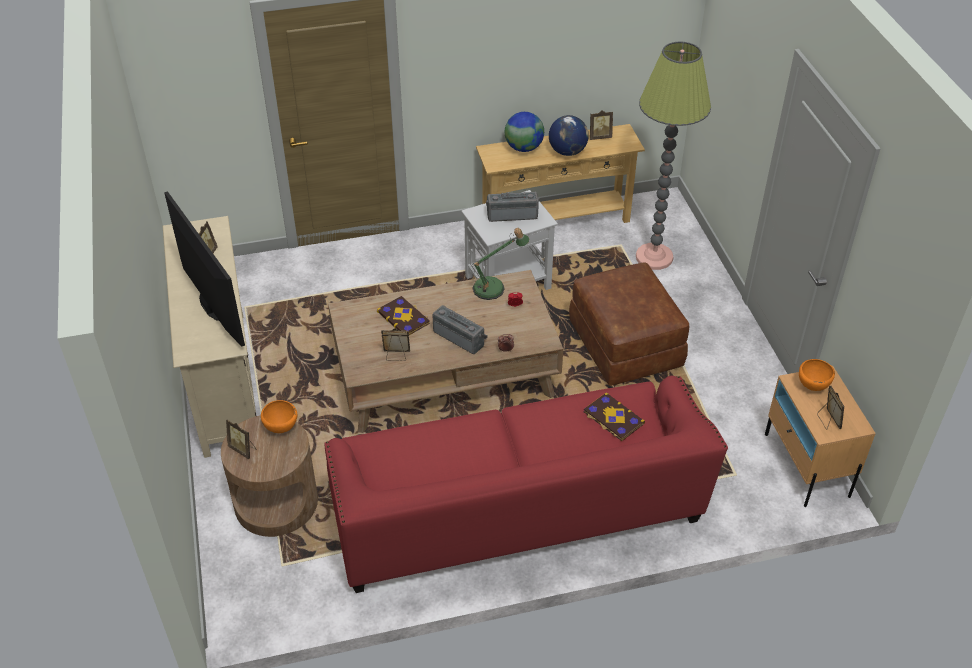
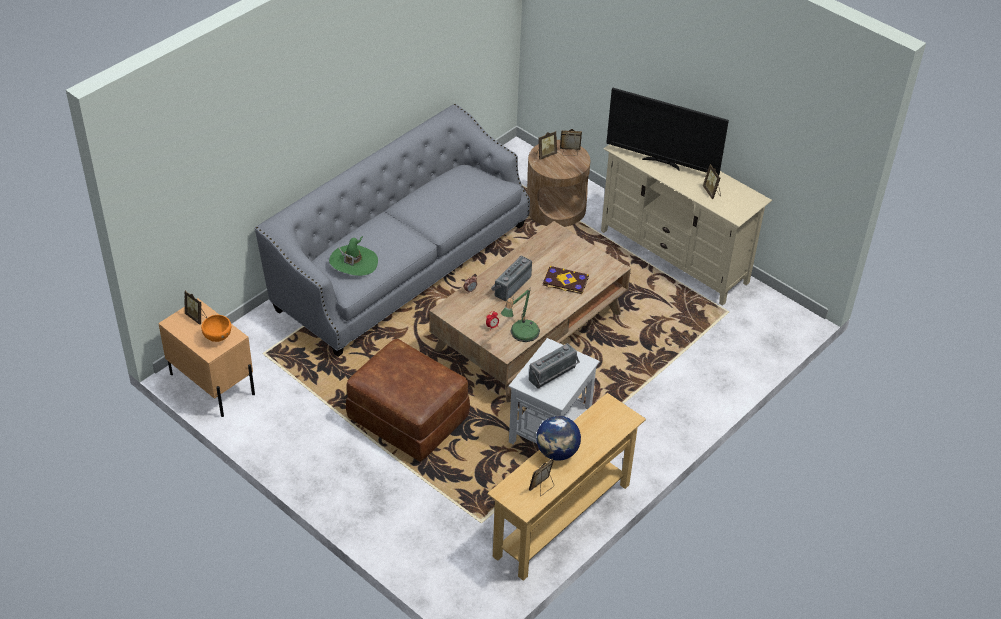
camera: 145 degrees right, 0 degrees up
orange bowl [261,400,297,433] -> none
red sofa [324,376,728,593] -> grey sofa [254,104,530,357]
picture frame [381,328,410,361] -> picture frame moved to [537,131,557,160]
radio [433,305,488,354] -> radio turned 120 degrees clockwise [491,256,532,301]
globe [505,112,544,152] -> none
book [584,392,645,441] -> green hat [329,236,378,276]
floor lamp [636,42,711,270] -> none

